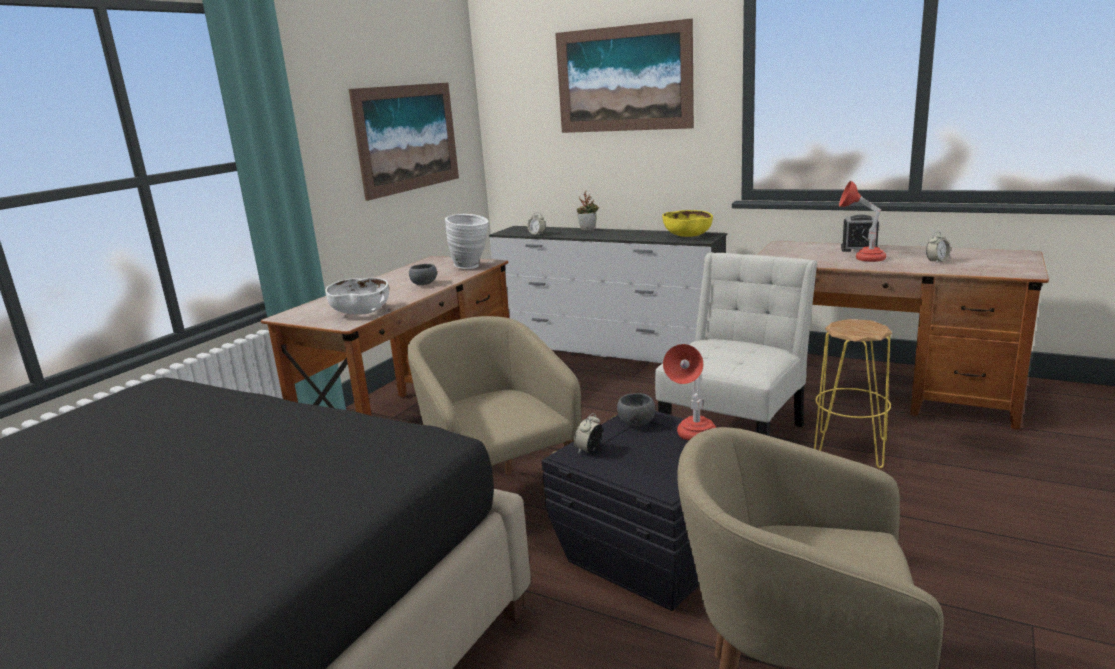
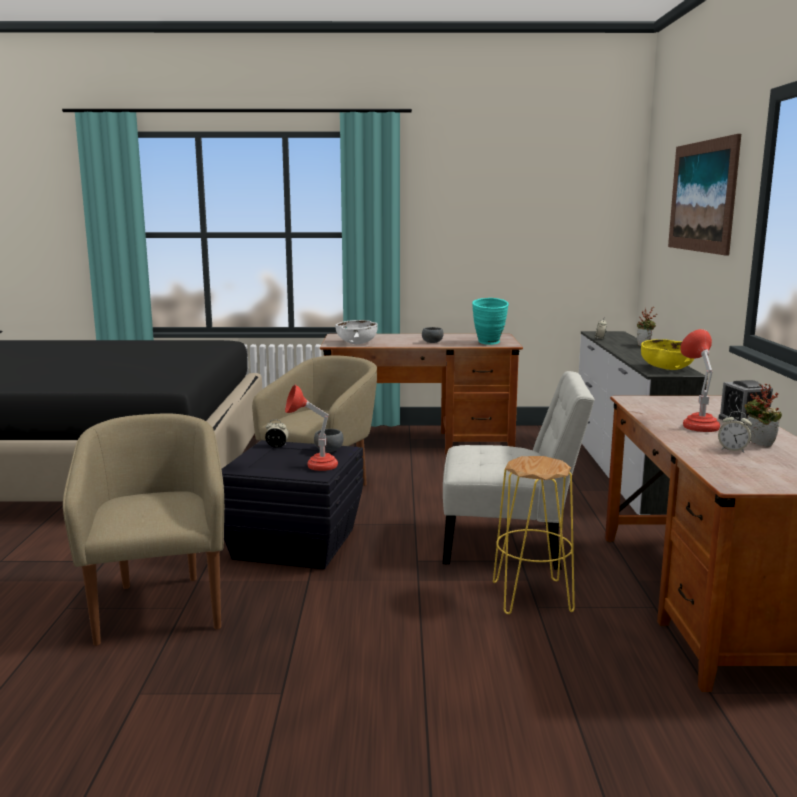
camera: 60 degrees right, 5 degrees down
picture [349,83,459,201] -> none
white vase [445,214,489,269] -> turquoise vase [472,298,509,345]
none -> potted plant [744,383,782,446]

